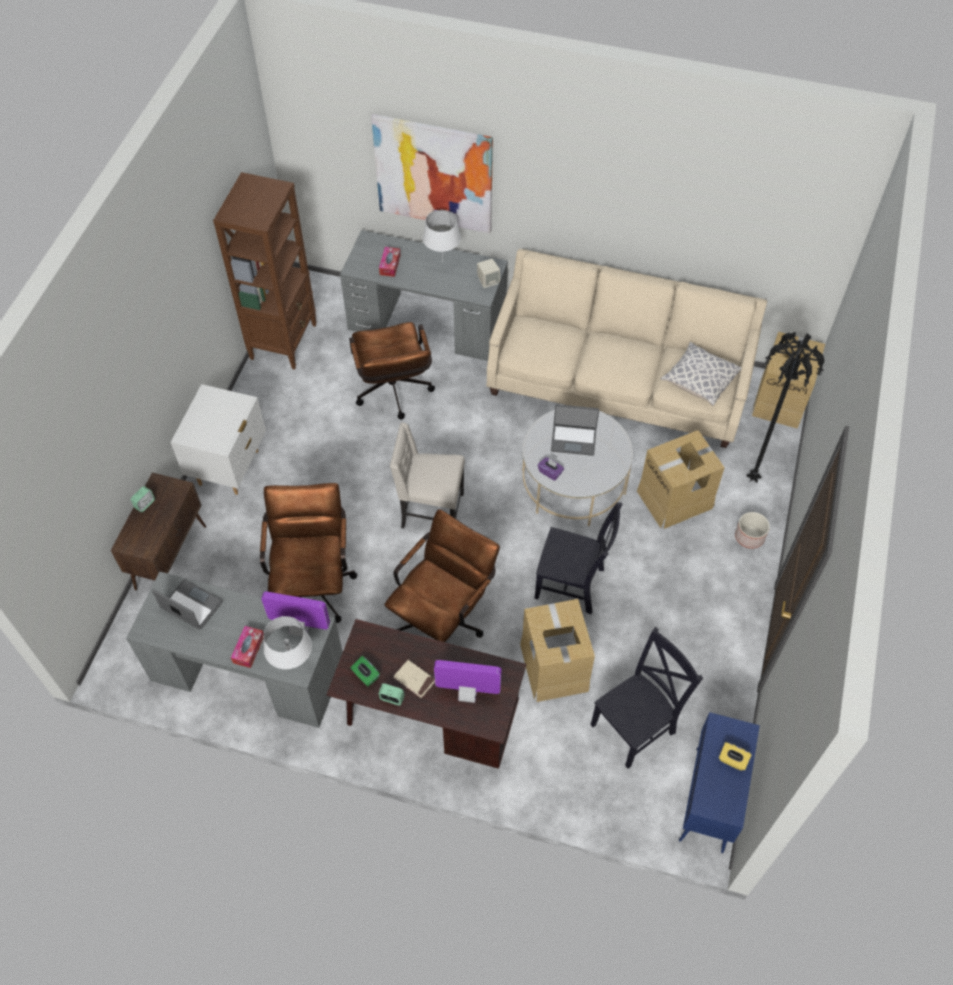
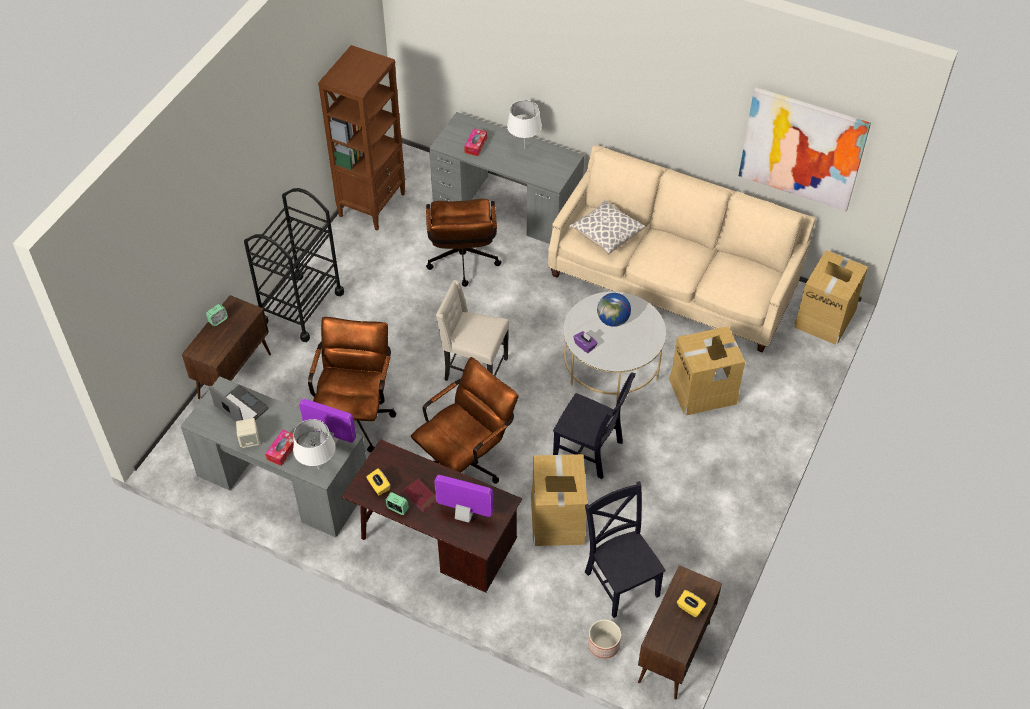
camera: 10 degrees right, 5 degrees down
white nightstand [171,384,266,495] -> black cart [244,188,344,342]
green tissue box [351,656,380,686] -> yellow tissue box [366,468,391,496]
picture [371,114,493,233] -> picture moved to [739,87,871,211]
beige book [394,660,435,698] -> red book [403,479,436,512]
beige speaker [477,259,500,288] -> beige speaker moved to [236,418,260,448]
laptop [551,404,599,456] -> globe [597,293,631,327]
black chair [590,627,703,769] -> black chair turned 90 degrees counterclockwise [585,481,666,618]
pillow [660,342,742,406] -> pillow moved to [569,200,645,255]
blue cabinet [679,712,760,853] -> brown cabinet [638,565,722,700]
planter [735,512,770,549] -> planter moved to [588,619,621,659]
black floor lamp [746,332,825,483] -> none

